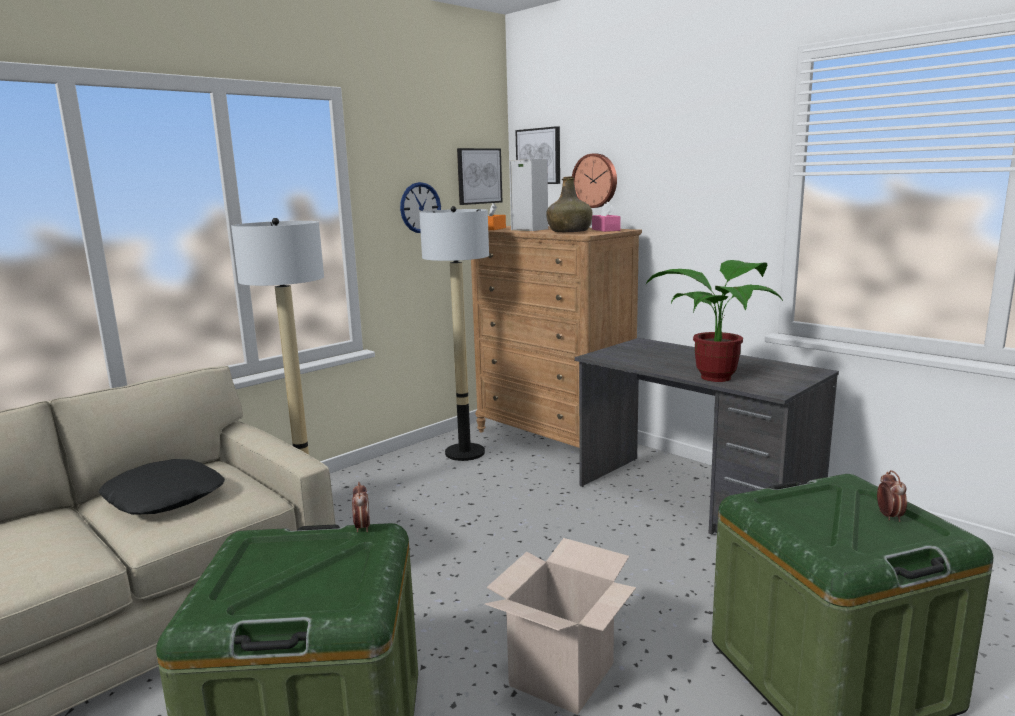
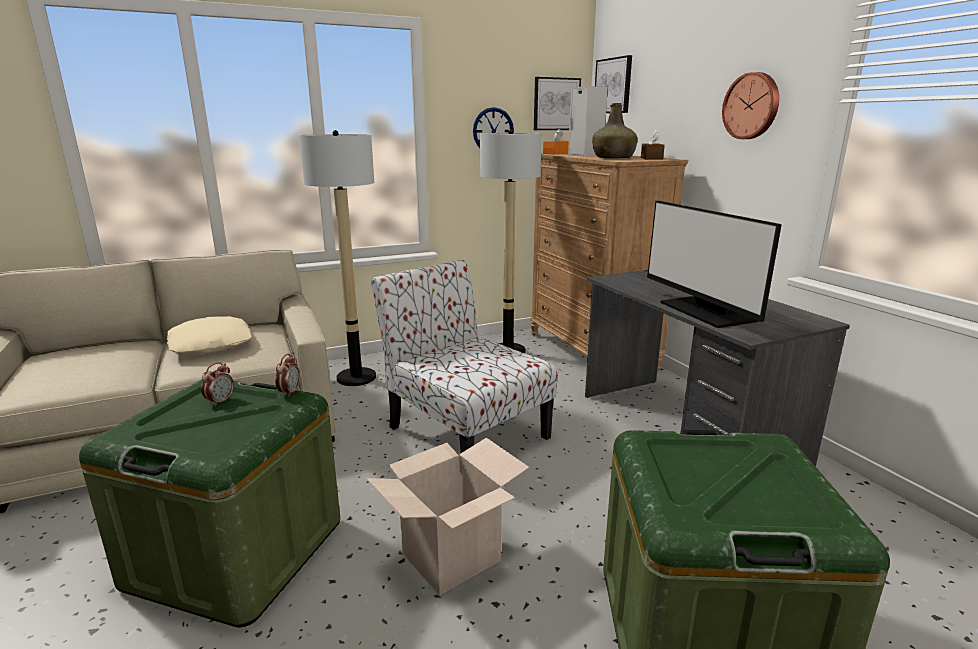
camera: 20 degrees right, 5 degrees up
black pillow [99,459,225,515] -> beige pillow [167,316,252,354]
wall clock [572,154,617,208] -> wall clock moved to [722,72,779,139]
pink tissue box [592,202,621,232] -> brown tissue box [641,130,665,160]
potted plant [645,260,784,382] -> monitor [647,201,782,328]
alarm clock [877,470,907,522] -> alarm clock moved to [201,362,234,406]
none -> chair [371,260,557,453]

